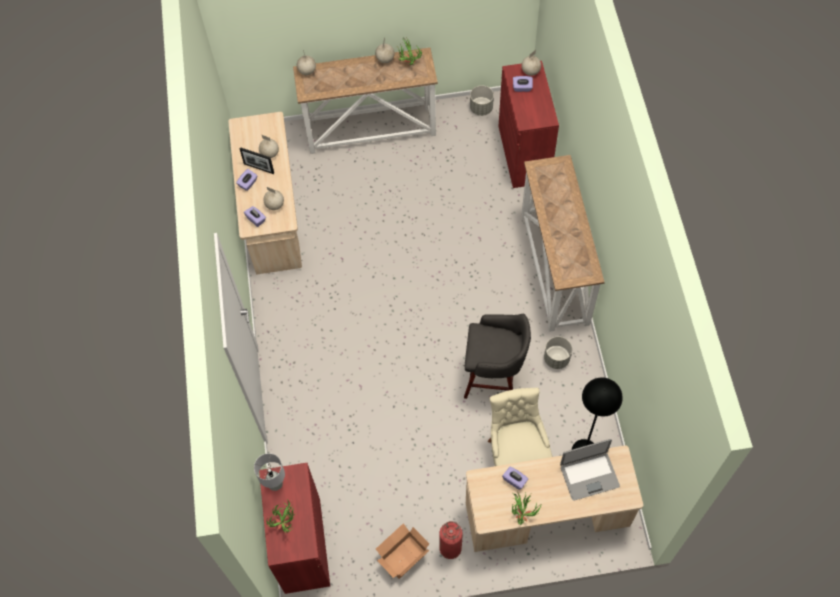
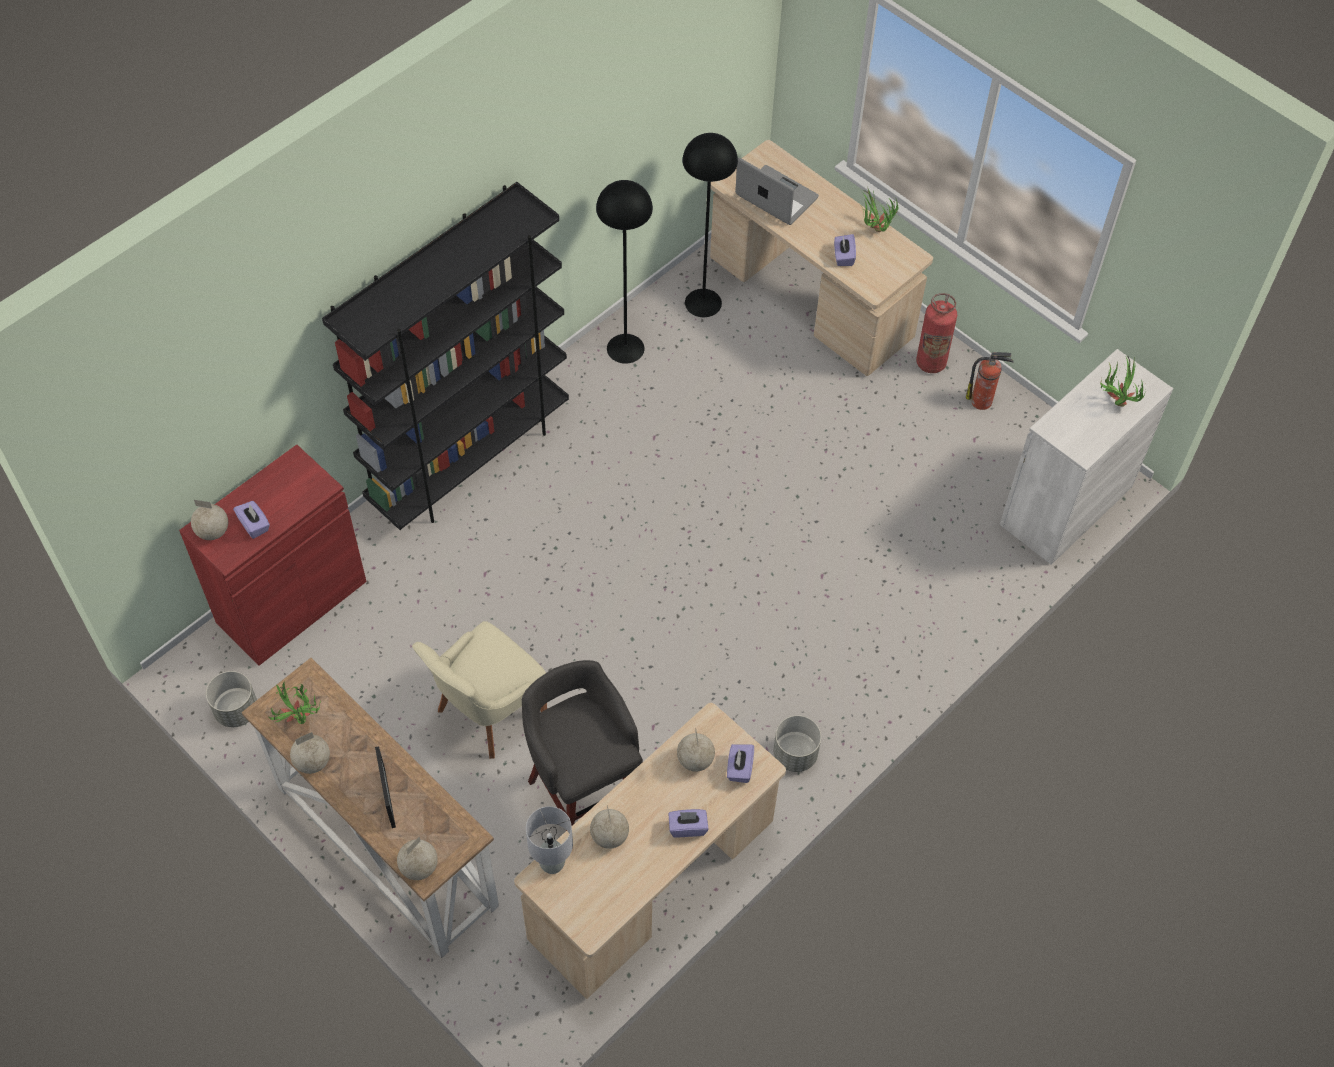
camera: 130 degrees left, 5 degrees down
picture frame [240,147,274,174] -> picture frame moved to [375,746,396,828]
grey table lamp [254,453,285,491] -> grey table lamp moved to [526,806,573,874]
red cabinet [259,463,330,594] -> white cabinet [999,349,1173,565]
cardboard box [376,523,429,579] -> fire extinguisher [966,352,1014,410]
grey stool [464,313,531,399] -> grey stool moved to [522,660,643,831]
beige chair [488,388,552,466] -> beige chair moved to [412,621,547,759]
console table [522,155,605,332] -> black bookcase [322,182,569,530]
grey planter [544,336,572,369] -> grey planter moved to [773,715,821,772]
none -> black floor lamp [596,180,653,364]

